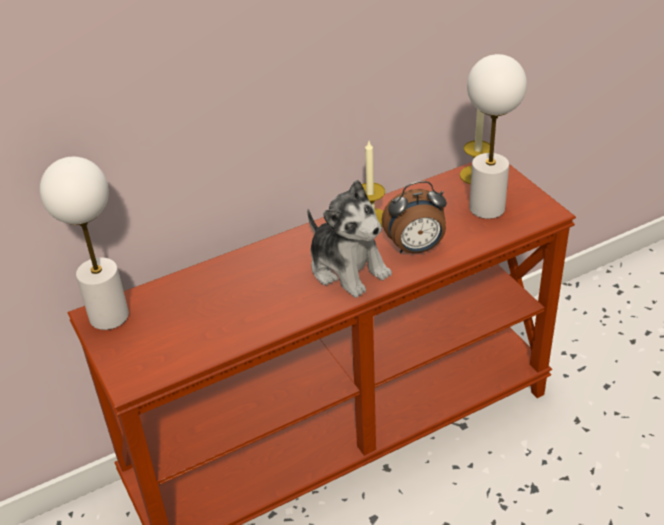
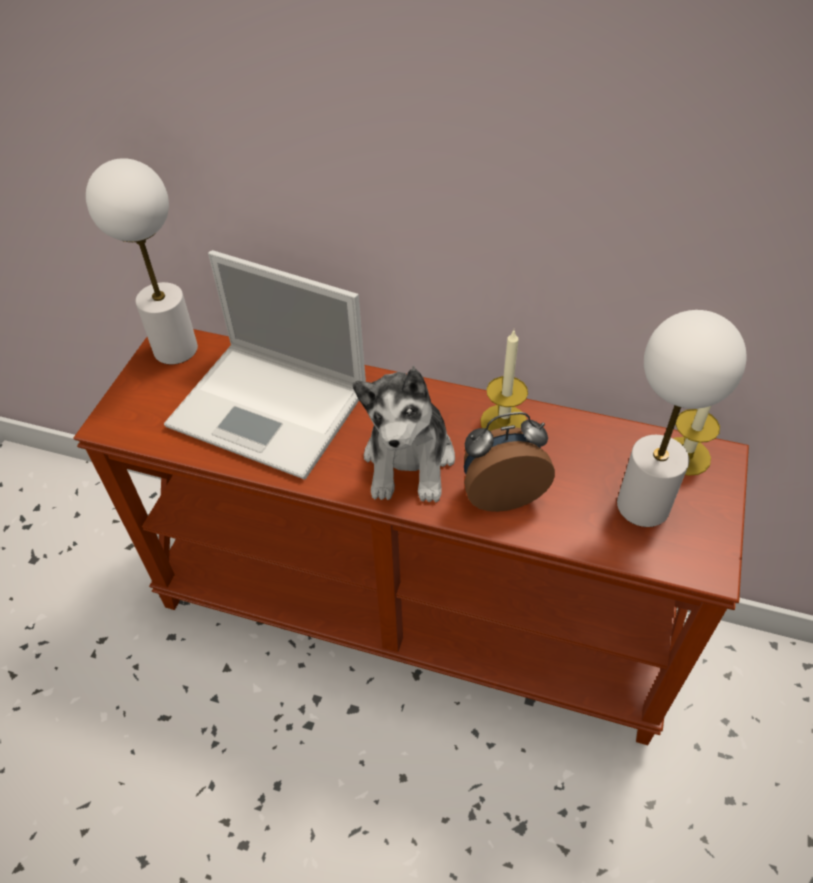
camera: 45 degrees right, 10 degrees up
alarm clock [382,181,447,254] -> alarm clock turned 135 degrees clockwise [464,412,555,512]
none -> laptop [164,250,366,480]

